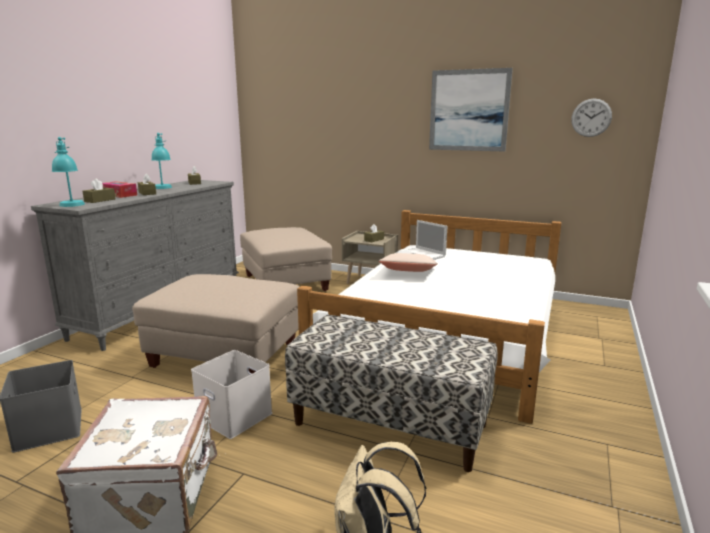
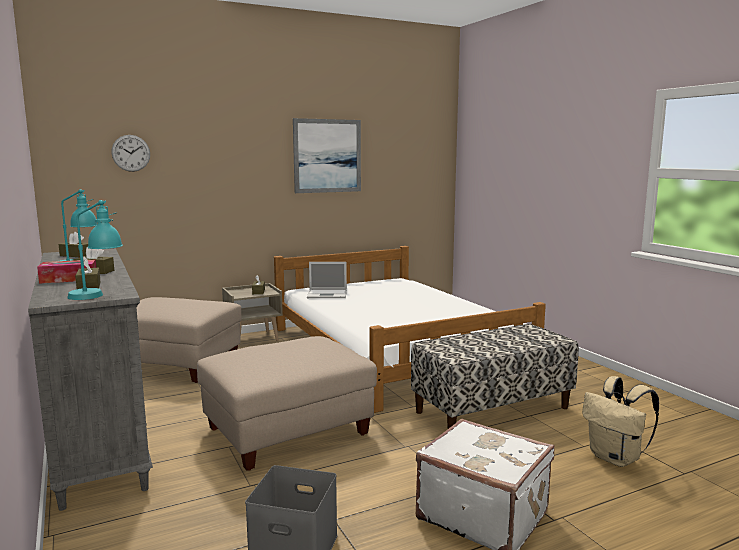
camera: 50 degrees left, 5 degrees down
white storage box [191,350,272,439] -> none
beige pillow [379,253,438,272] -> none
wall clock [571,99,612,137] -> wall clock moved to [111,135,150,172]

